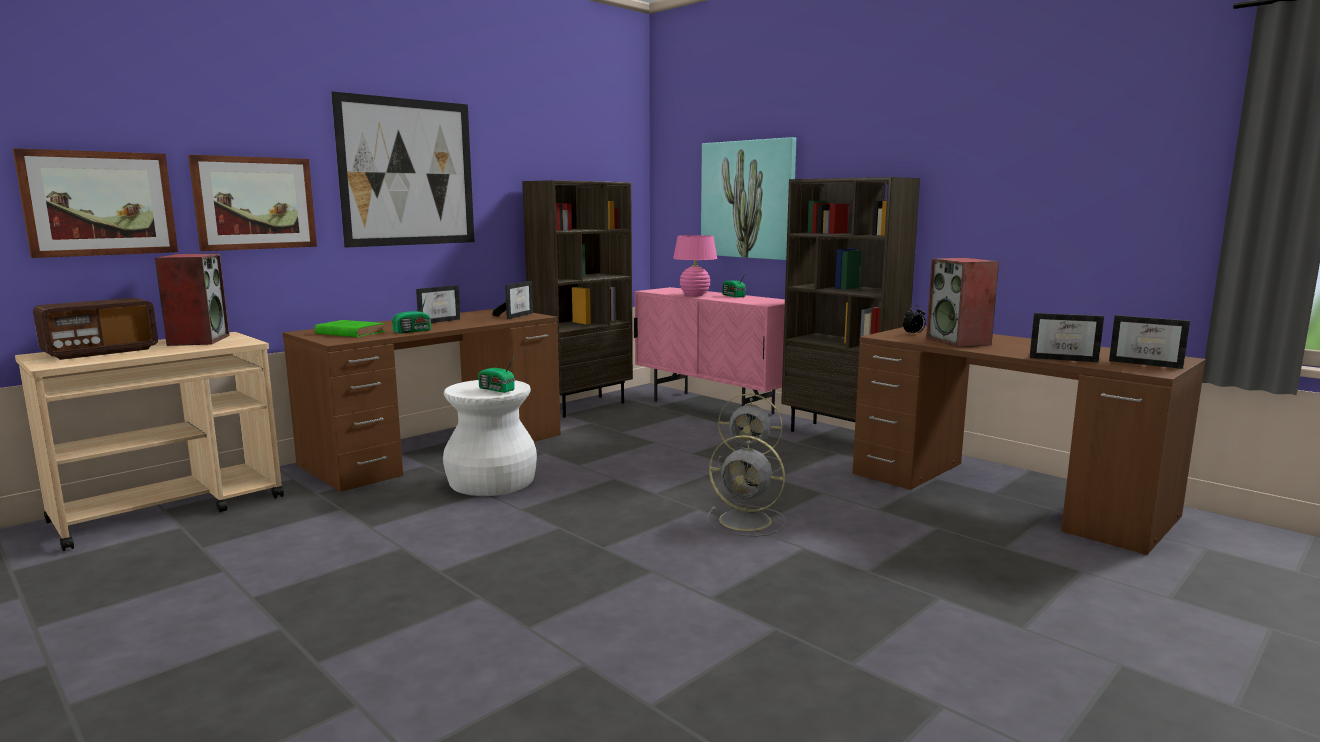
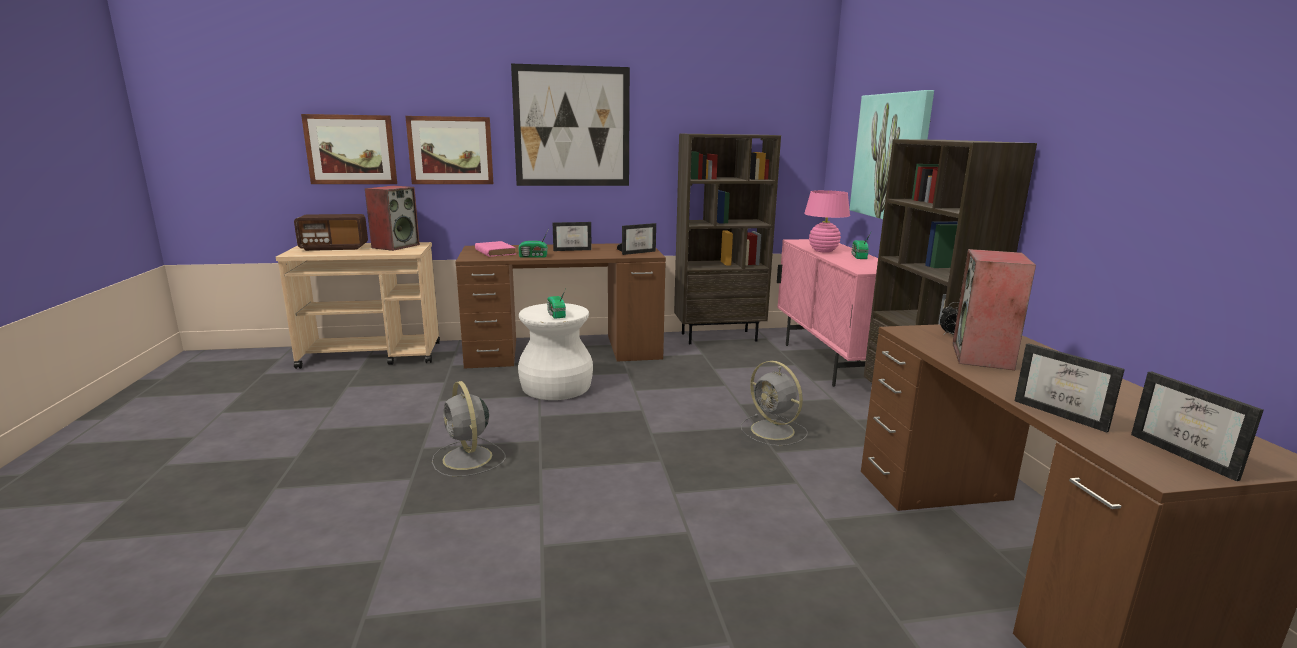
camera: 35 degrees right, 5 degrees up
green book [315,320,384,337] -> pink book [475,241,516,257]
grey fan [707,435,786,537] -> grey fan moved to [432,381,506,477]

